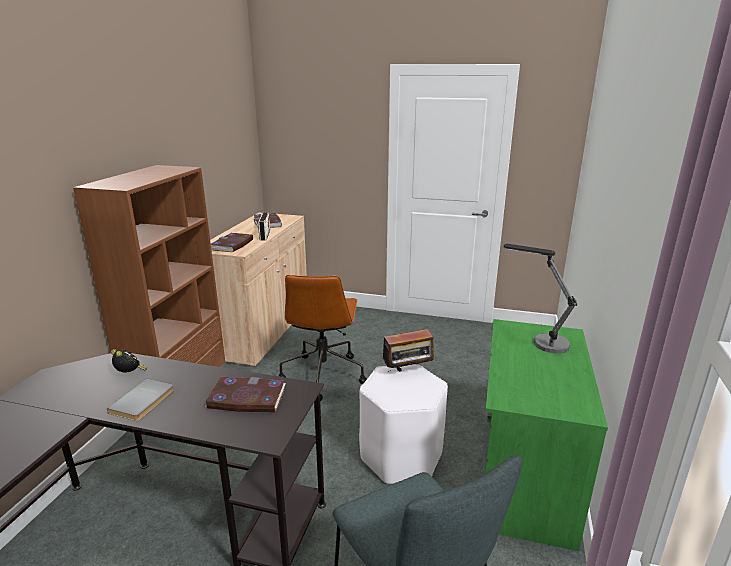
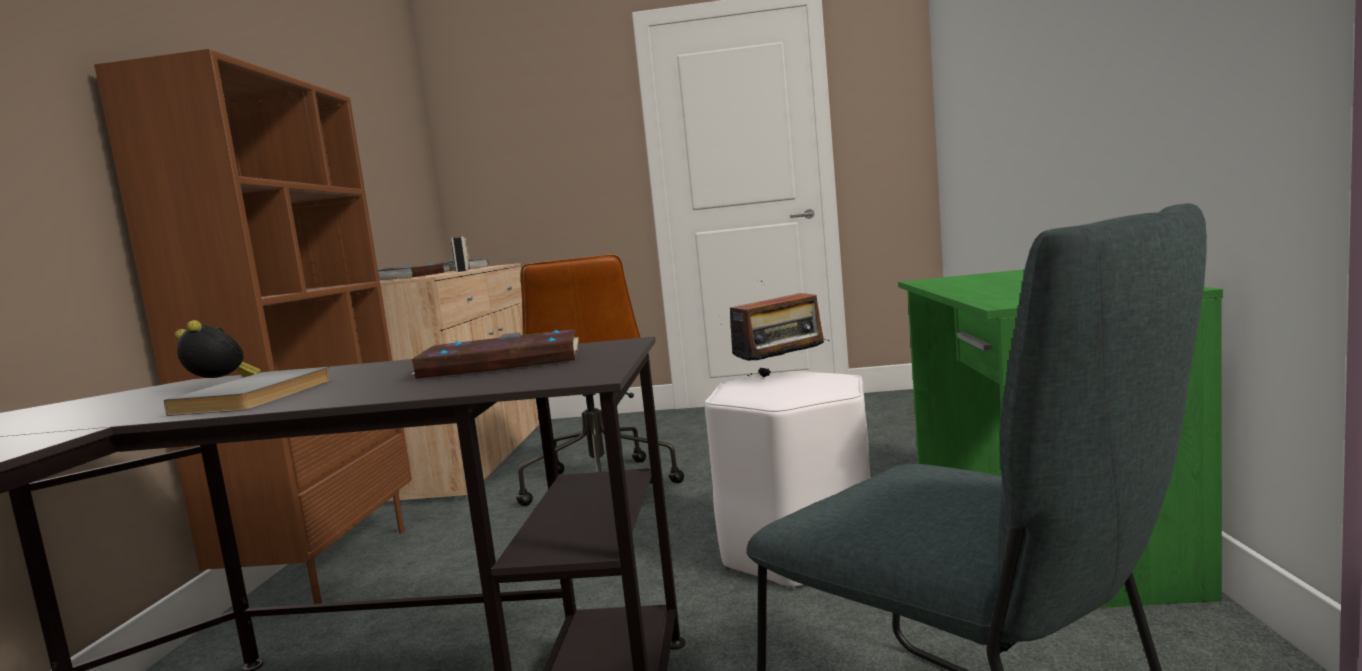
camera: 10 degrees left, 15 degrees down
table lamp [504,244,577,353] -> none

